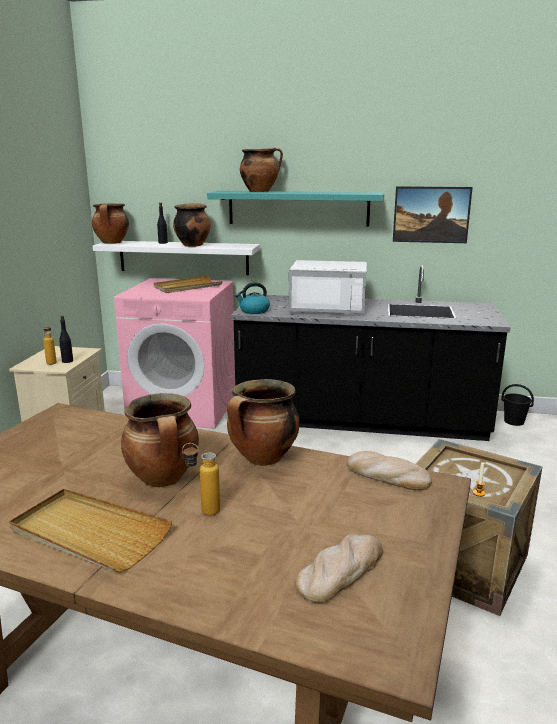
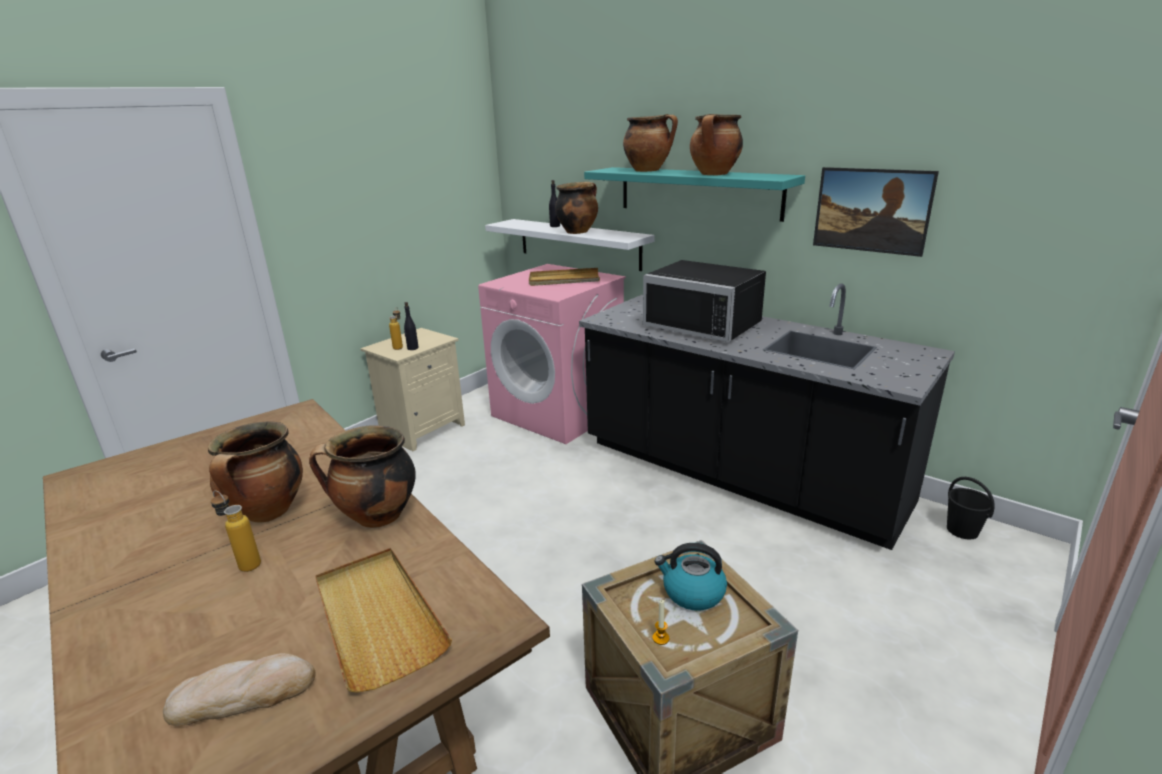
camera: 30 degrees right, 5 degrees up
beige tray [9,489,172,572] -> beige tray moved to [315,548,452,693]
cooking pot [92,204,129,244] -> cooking pot moved to [690,114,743,175]
kettle [235,282,270,314] -> kettle moved to [654,543,727,611]
white microwave [289,260,367,314] -> black microwave [643,260,766,342]
bread [347,451,432,490] -> none

